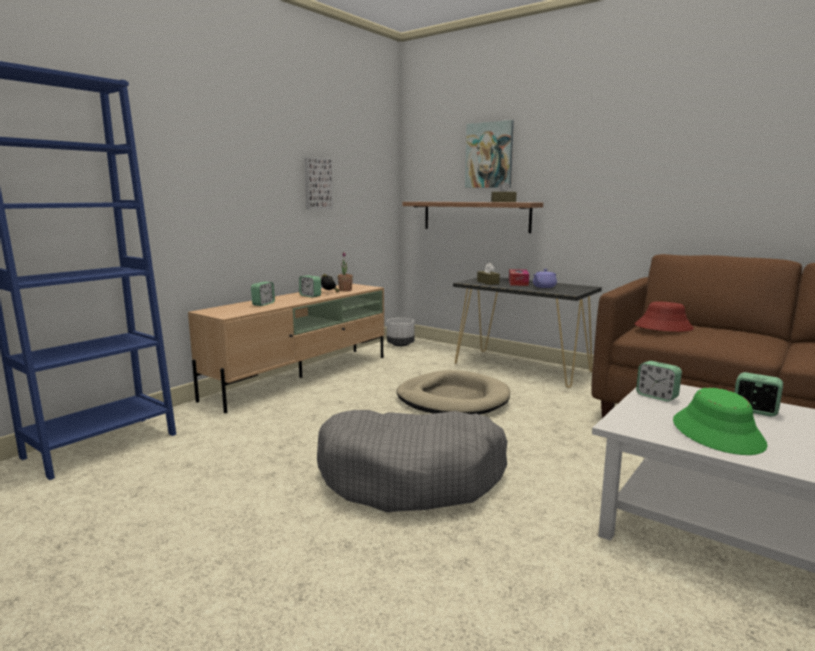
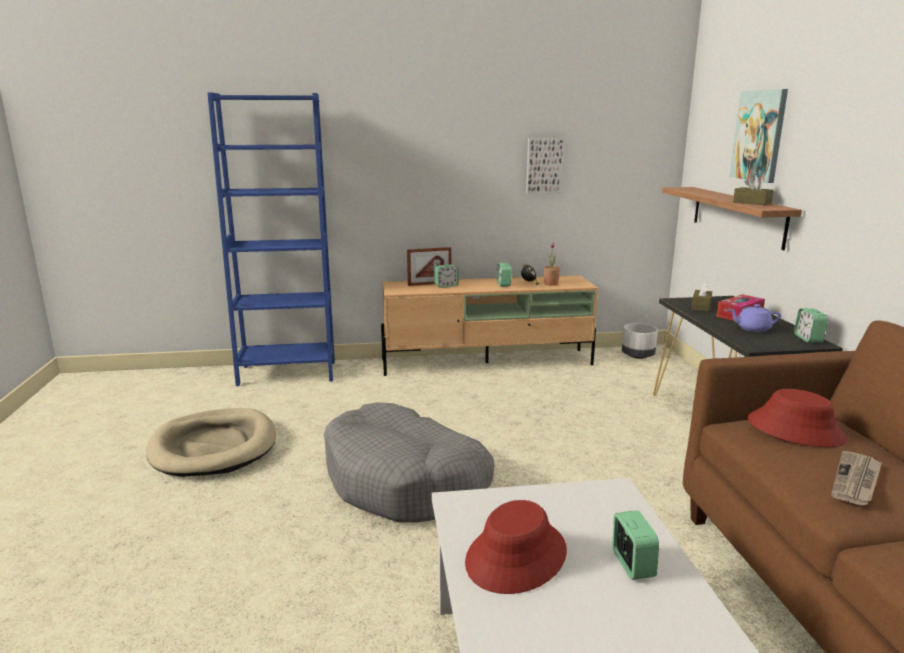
camera: 45 degrees right, 5 degrees up
beige dog bed [397,370,510,414] -> beige dog bed moved to [146,408,276,477]
alarm clock [636,361,682,401] -> alarm clock moved to [794,308,828,343]
green hat [673,387,768,455] -> red hat [465,500,567,594]
none -> picture frame [407,247,451,286]
none -> newspaper [831,451,882,506]

